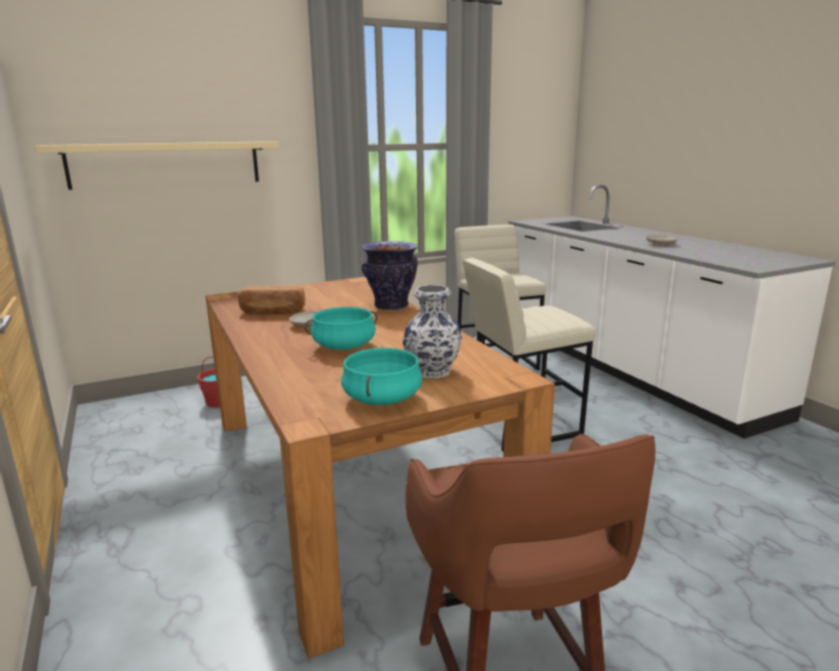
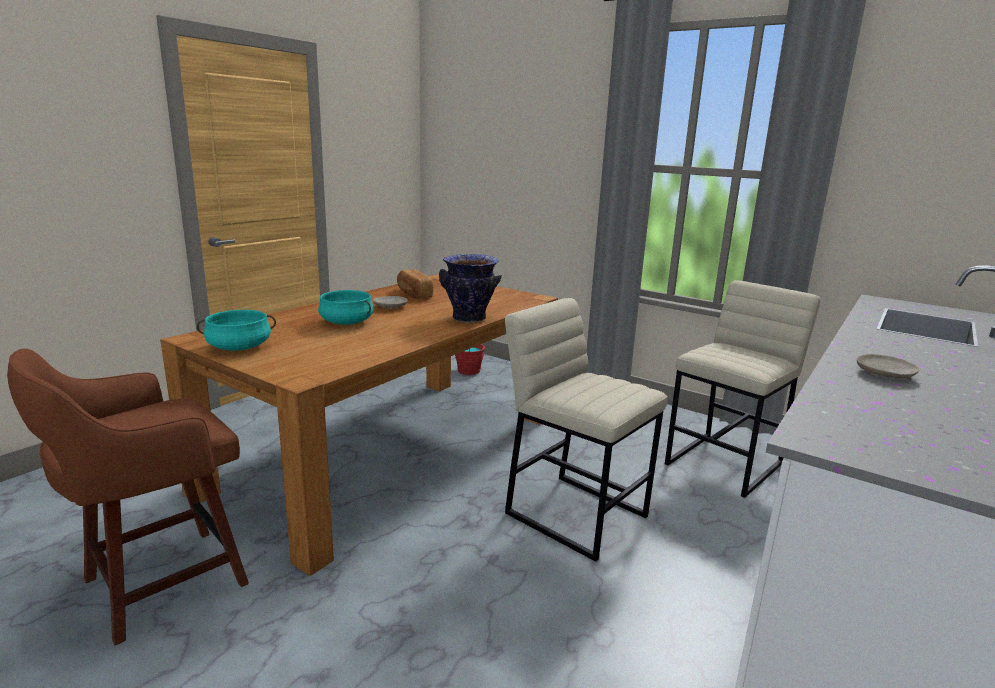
camera: 60 degrees right, 0 degrees up
beige shelf [35,141,279,190] -> none
vase [403,285,462,378] -> none

